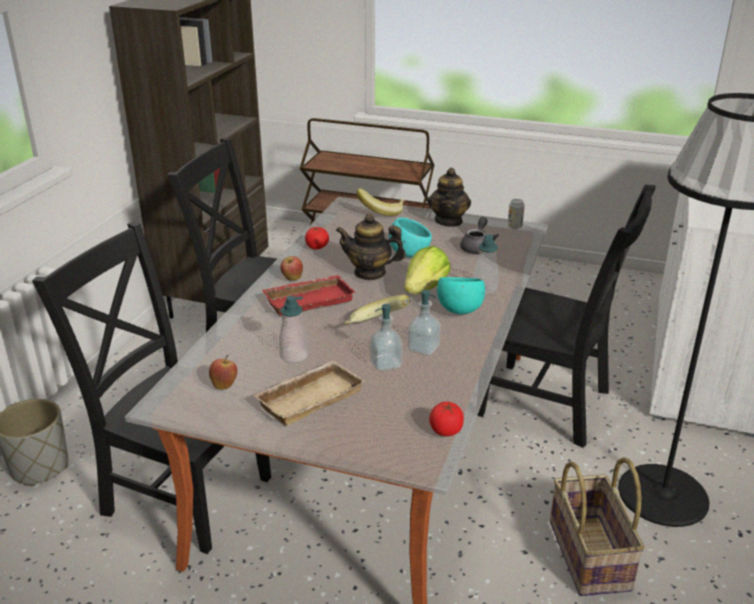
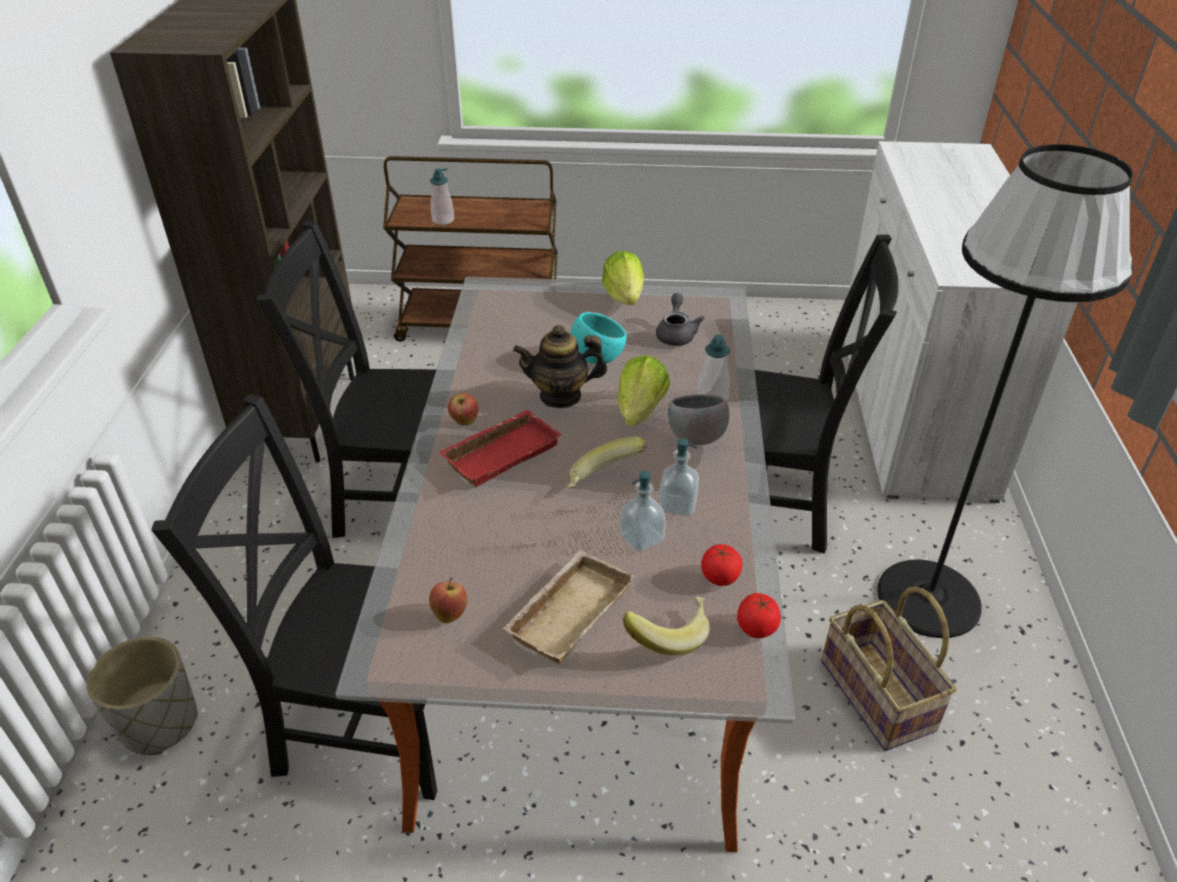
camera: 15 degrees left, 10 degrees up
soap dispenser [279,296,308,363] -> soap dispenser moved to [430,168,454,225]
tomato [305,227,329,250] -> tomato moved to [701,544,743,586]
banana [356,188,405,216] -> banana moved to [623,596,710,655]
teapot [428,168,471,227] -> lettuce [602,251,644,305]
turquoise bowl [437,277,485,314] -> grey bowl [668,394,729,445]
can [508,199,525,229] -> none

